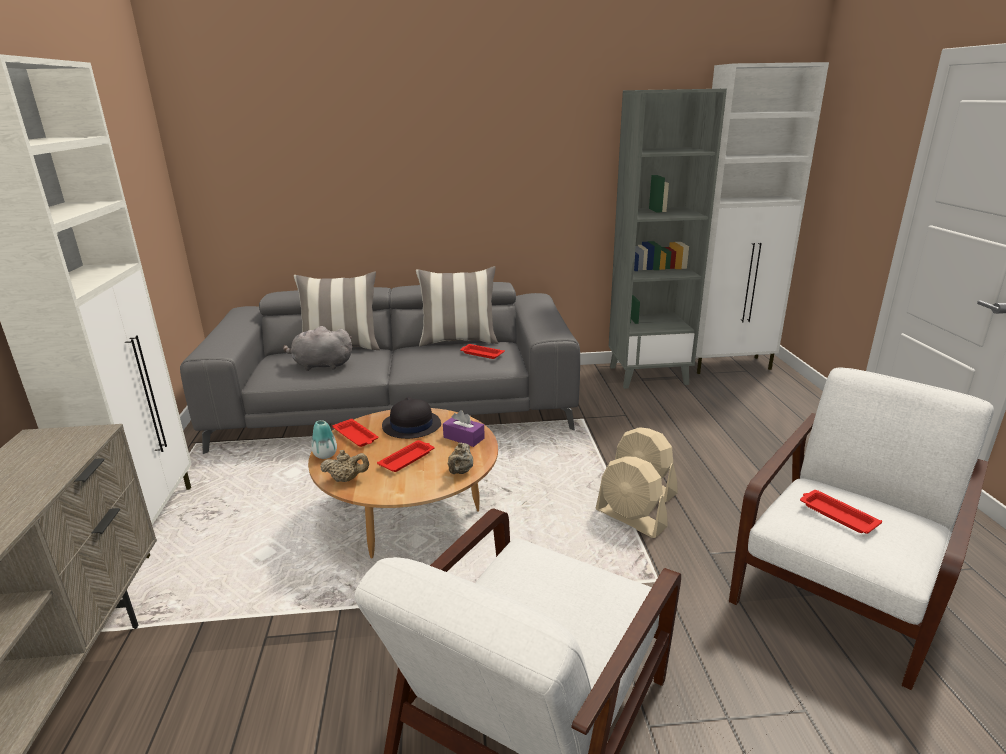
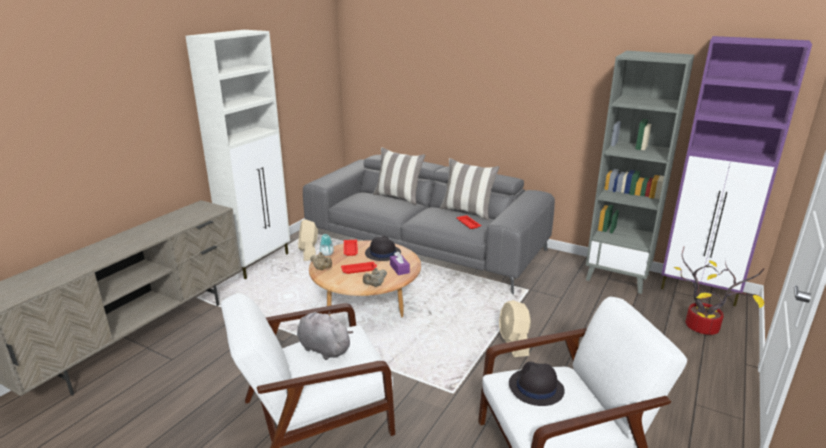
camera: 35 degrees right, 0 degrees up
grey plush toy [283,326,352,371] -> grey plush toy moved to [297,311,353,360]
beige fan [596,456,668,538] -> beige fan moved to [298,219,318,261]
white cabinet [696,62,829,374] -> purple cabinet [661,36,812,306]
red tray [800,490,882,534] -> black hat [509,362,565,406]
none -> potted plant [673,246,765,335]

